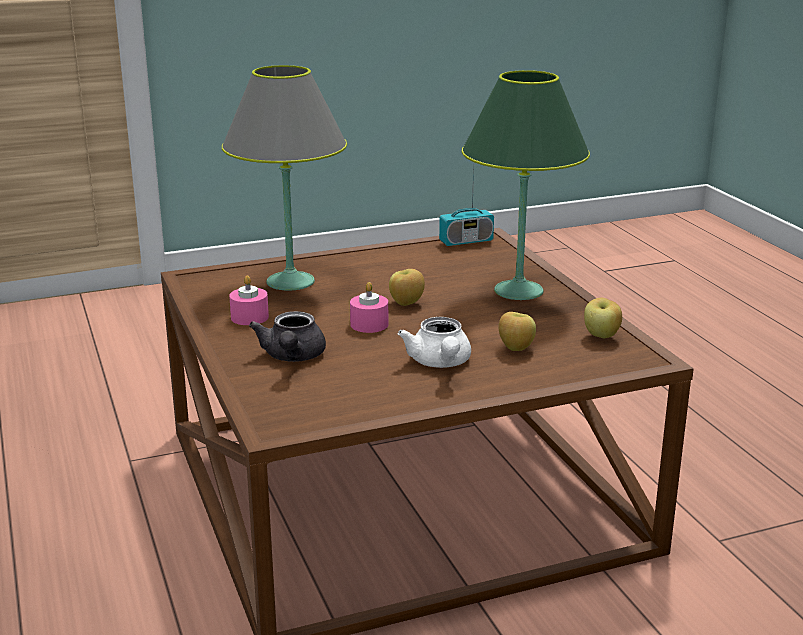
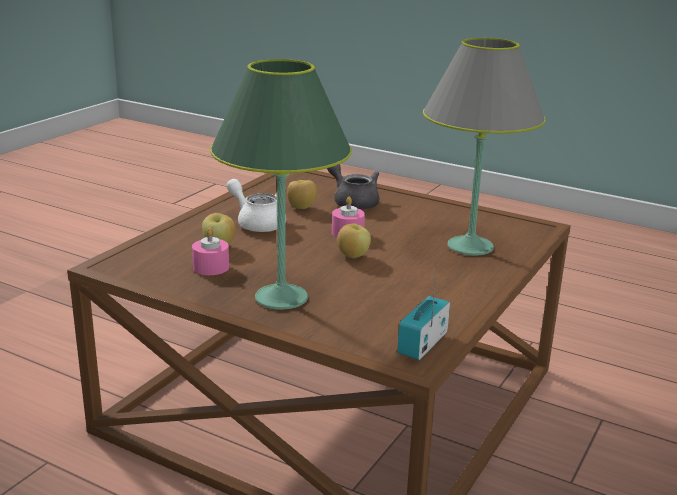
camera: 140 degrees right, 0 degrees up
pink candle [229,275,269,325] -> pink candle moved to [192,227,229,275]
apple [584,298,622,338] -> apple moved to [287,180,317,209]

